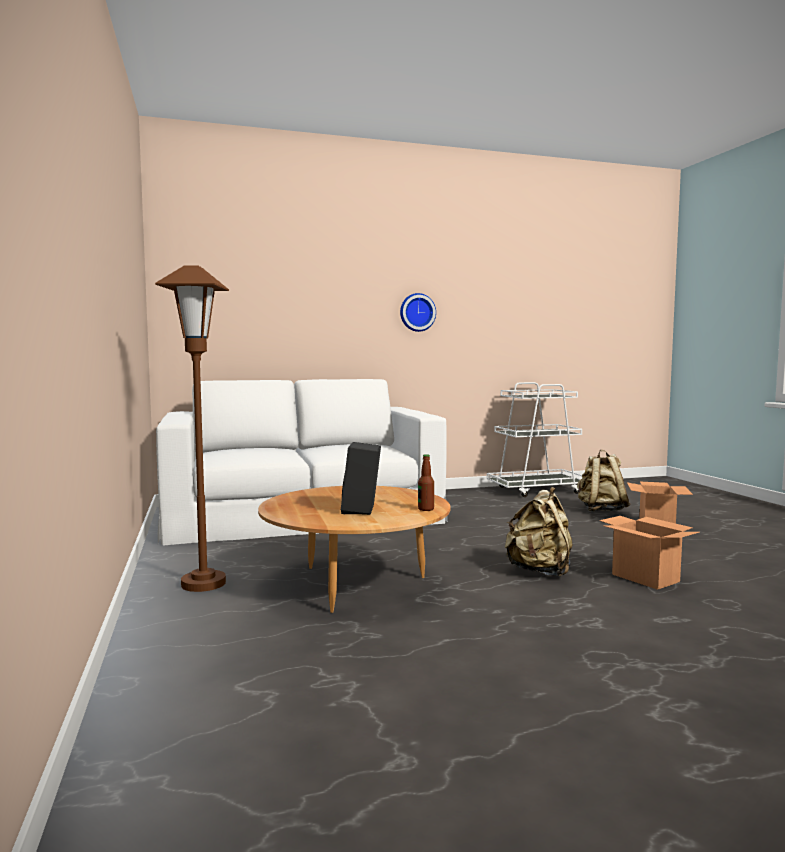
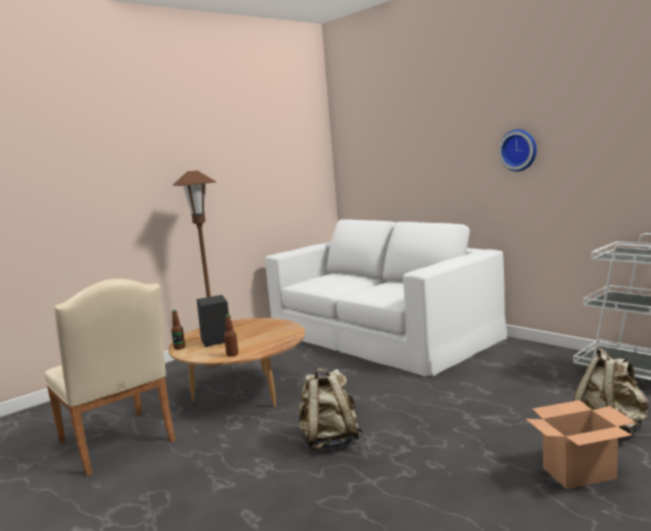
camera: 65 degrees right, 5 degrees up
cardboard box [599,516,700,590] -> none
none -> beige chair [44,279,176,476]
none -> bottle [171,310,185,350]

